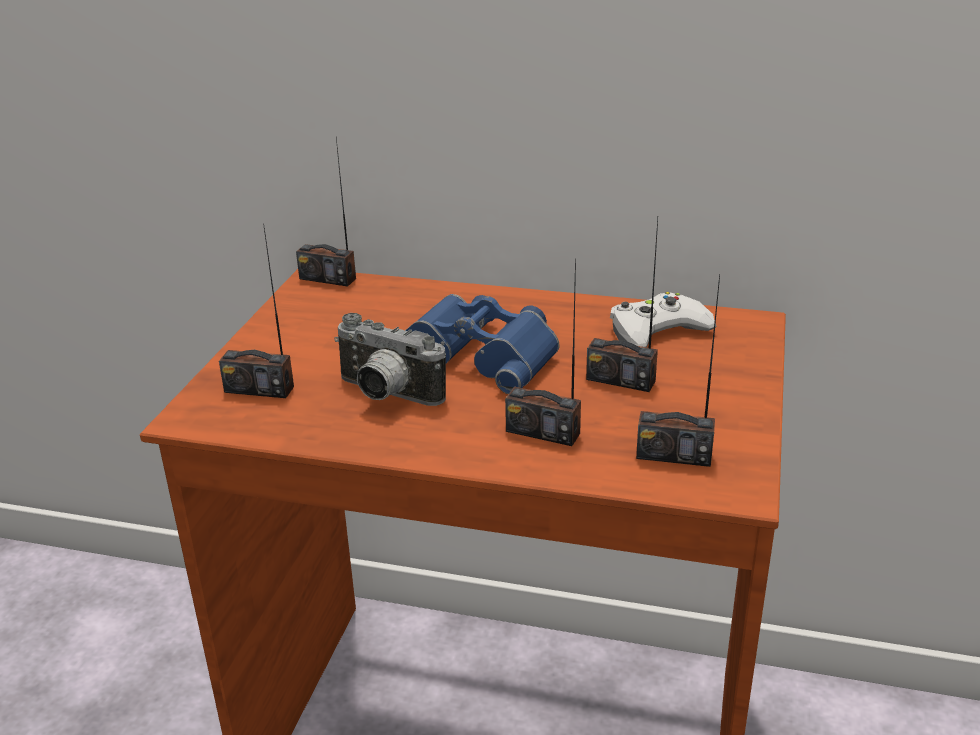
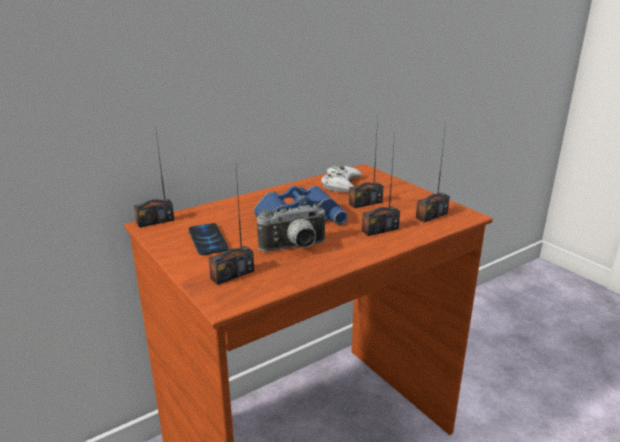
camera: 50 degrees left, 5 degrees down
none -> phone [189,223,228,255]

